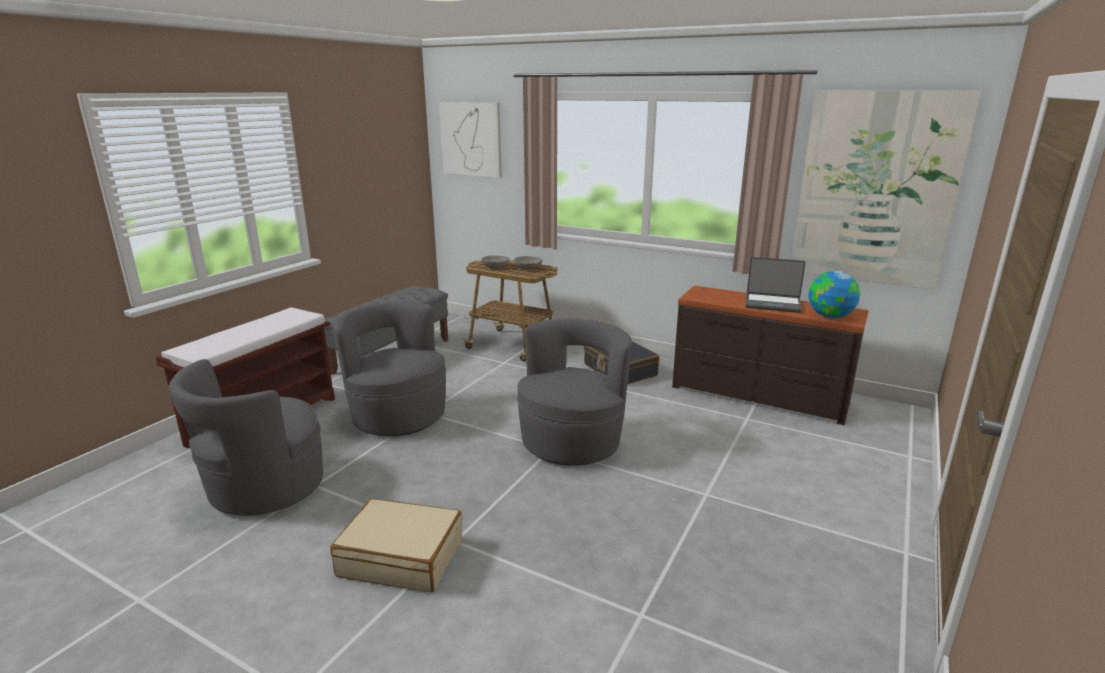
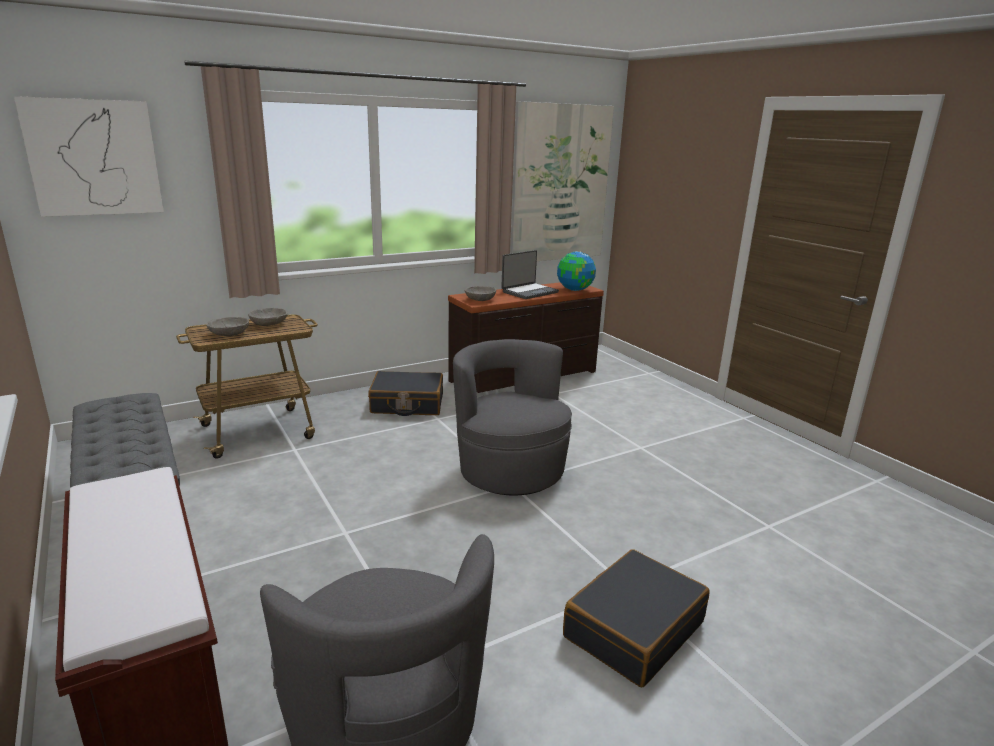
camera: 60 degrees left, 0 degrees up
beige suitcase [330,498,462,592] -> black suitcase [563,549,710,687]
grey armchair [332,302,446,436] -> none
none -> grey bowl [465,286,496,301]

